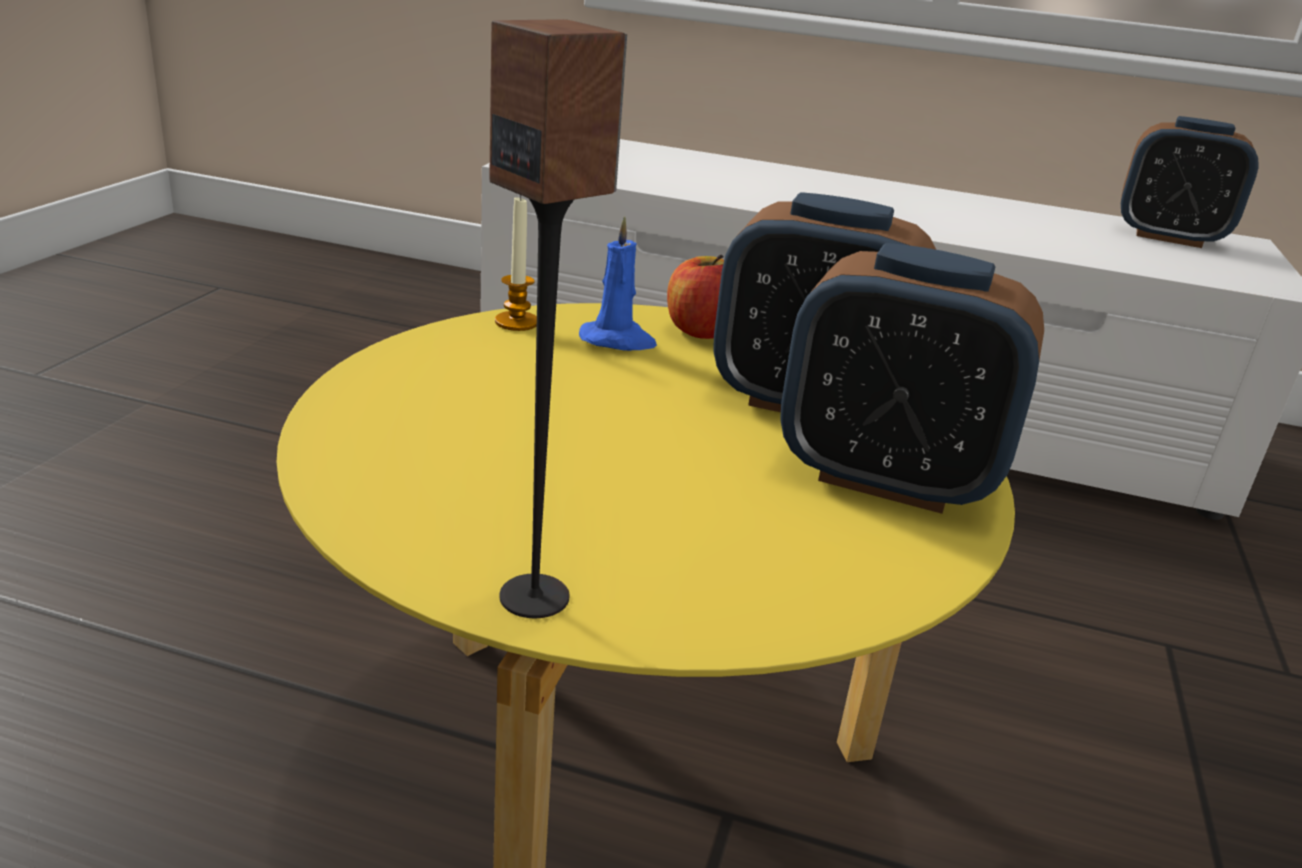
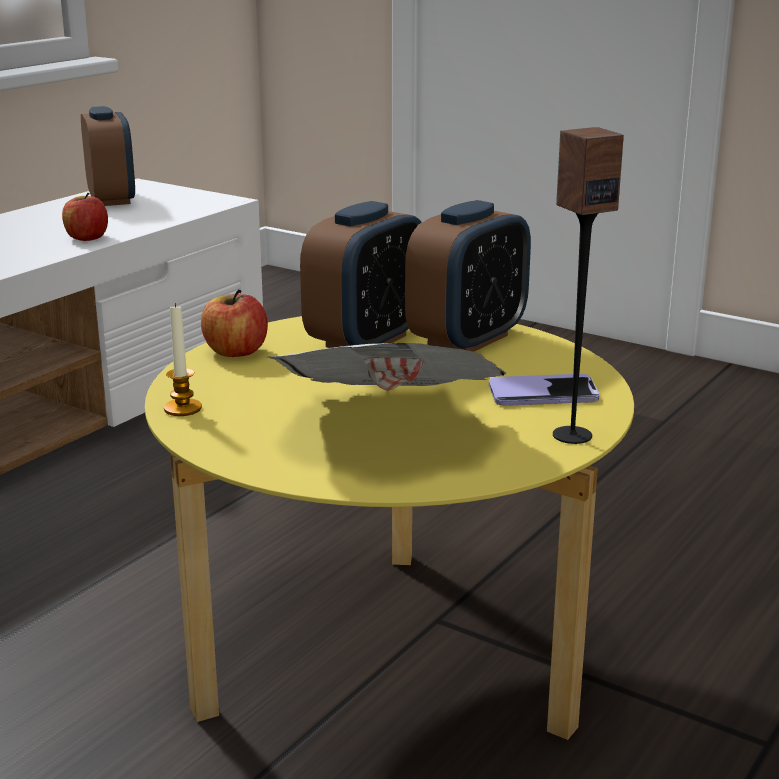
camera: 70 degrees left, 5 degrees down
blue candle [579,216,657,351] -> none
alarm clock [1121,116,1258,248] -> alarm clock turned 60 degrees counterclockwise [81,106,135,206]
none -> apple [62,193,108,241]
none -> newspaper [268,343,506,391]
none -> phone [489,374,600,406]

